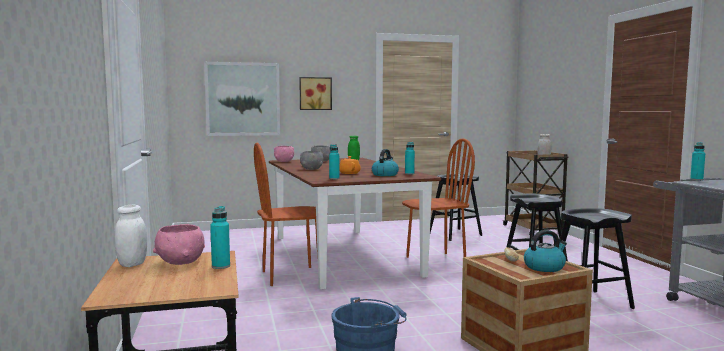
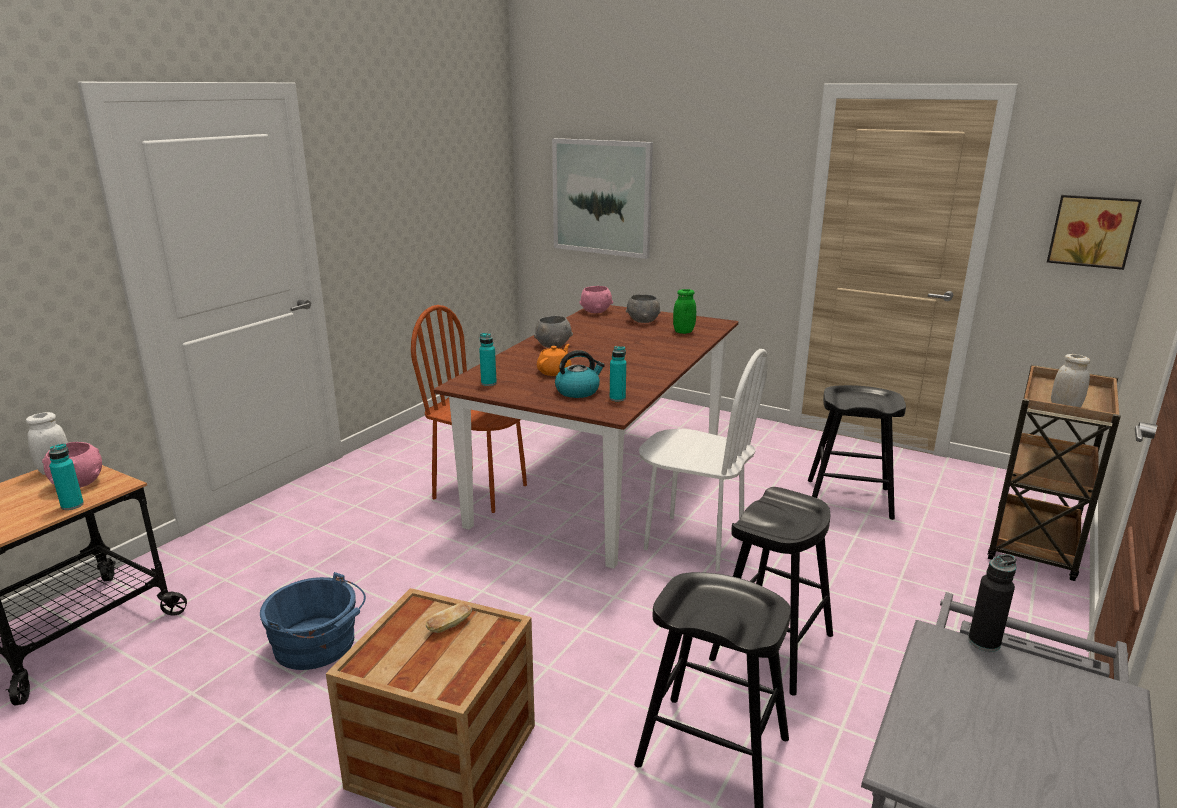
camera: 45 degrees right, 15 degrees up
picture [299,77,332,110] -> picture moved to [1047,195,1142,270]
brown chair [402,138,475,258] -> white chair [639,349,768,571]
kettle [524,230,567,272] -> none
turquoise bottle [690,142,705,181] -> black bottle [968,554,1017,652]

